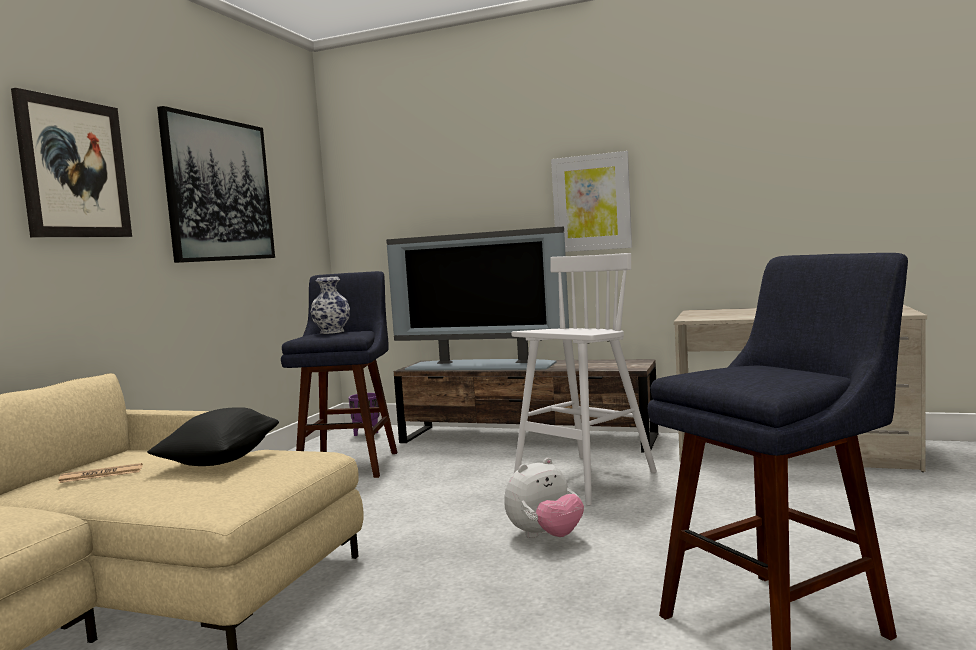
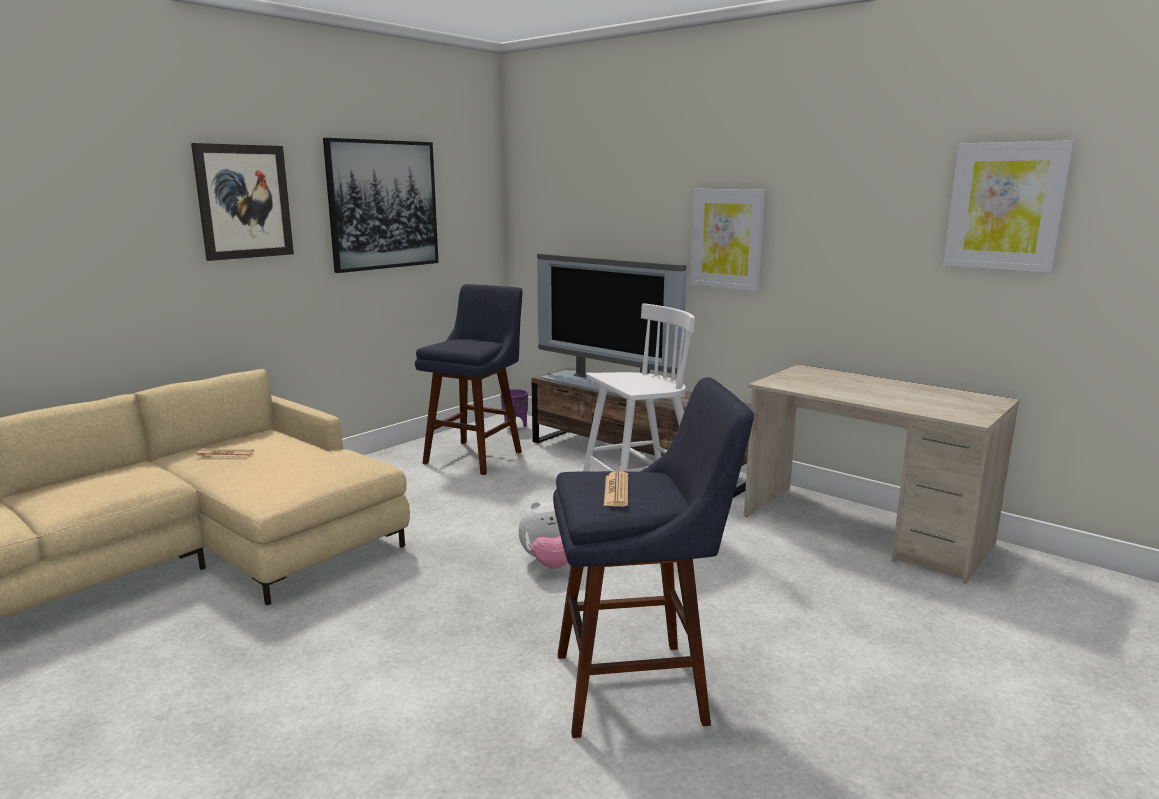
camera: 20 degrees right, 10 degrees up
black pillow [147,407,279,466] -> none
vase [311,277,350,334] -> none
none -> newspaper [604,471,628,507]
none -> picture [944,140,1075,273]

